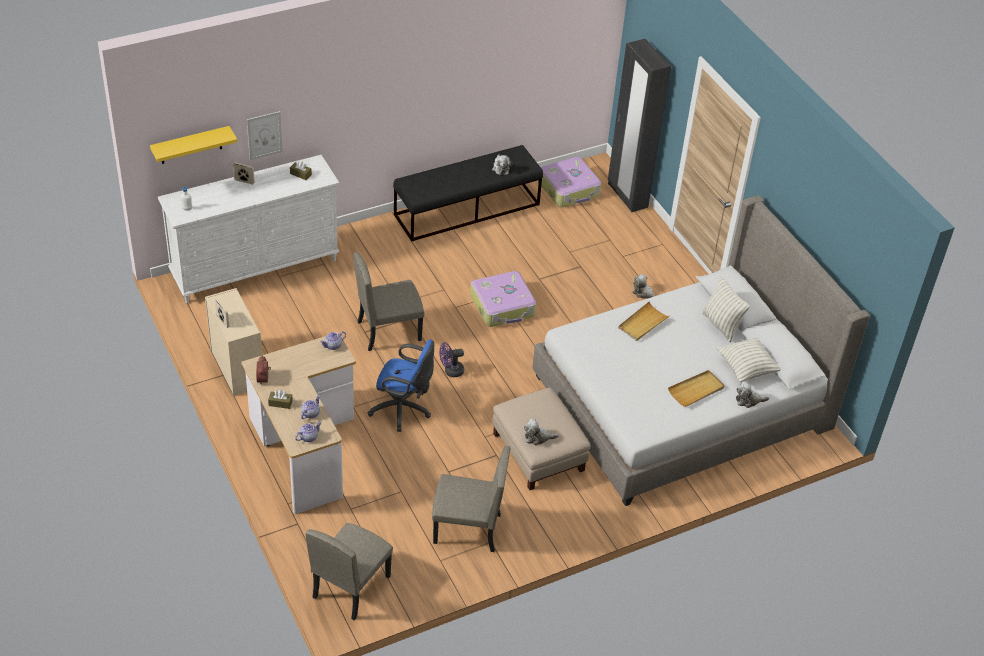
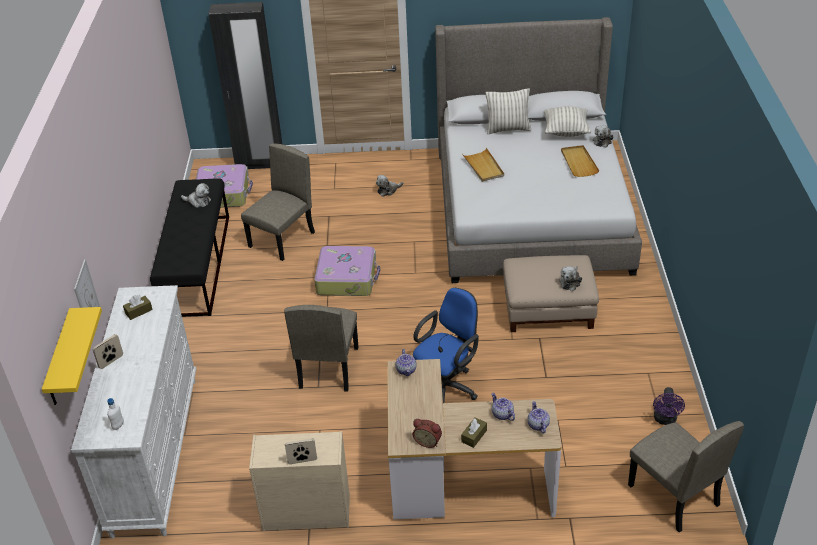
camera: 60 degrees left, 5 degrees down
beige chair [432,446,511,552] -> beige chair moved to [241,143,315,261]
purple fan [439,342,464,377] -> purple fan moved to [653,387,685,425]

